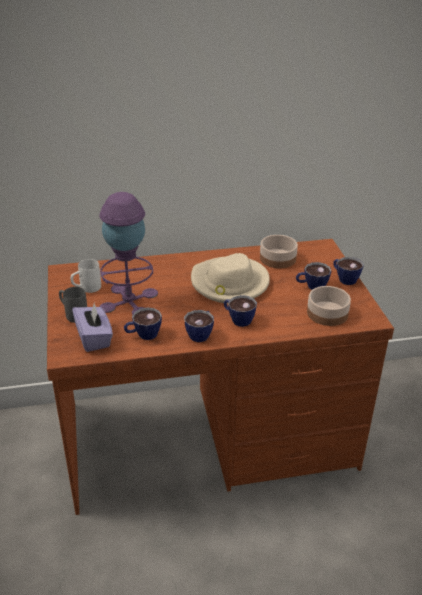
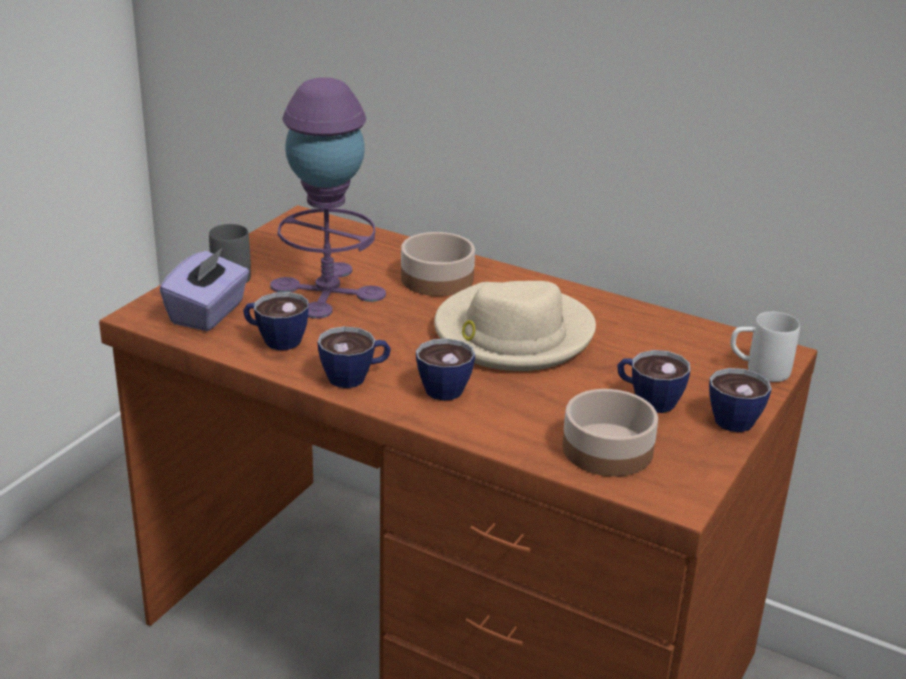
camera: 40 degrees right, 5 degrees down
white mug [71,259,101,293] -> white mug moved to [730,312,800,382]
bowl [260,235,298,268] -> bowl moved to [401,232,475,296]

